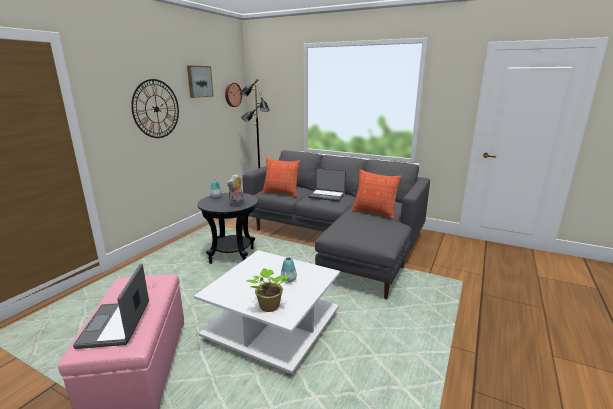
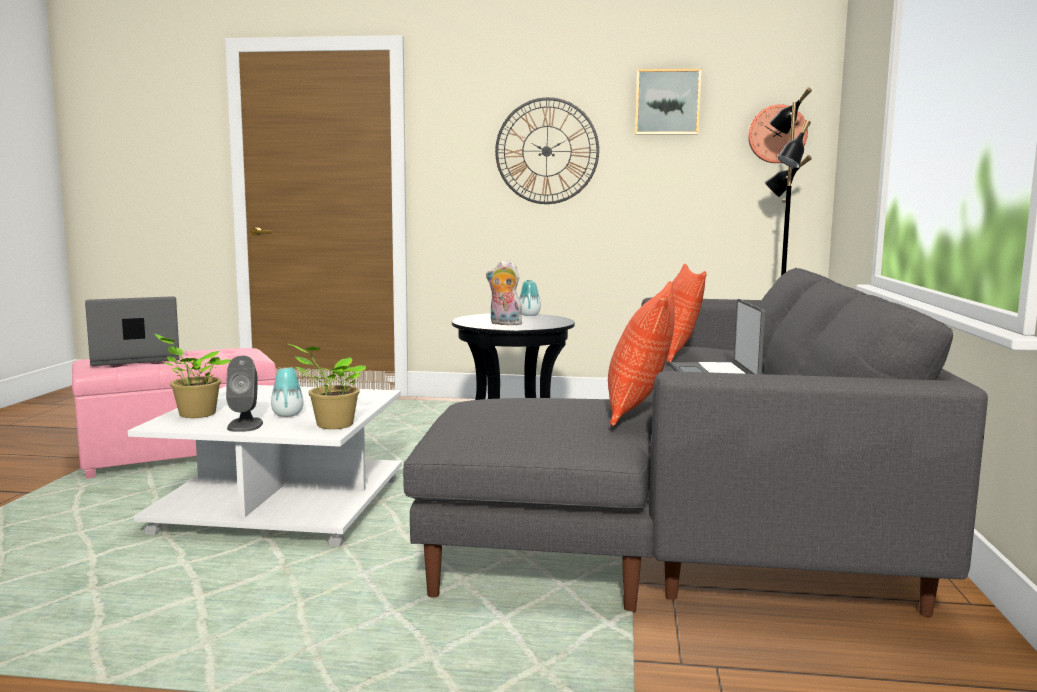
camera: 70 degrees right, 10 degrees down
none -> grey speaker [226,356,263,432]
none -> potted plant [289,344,366,429]

